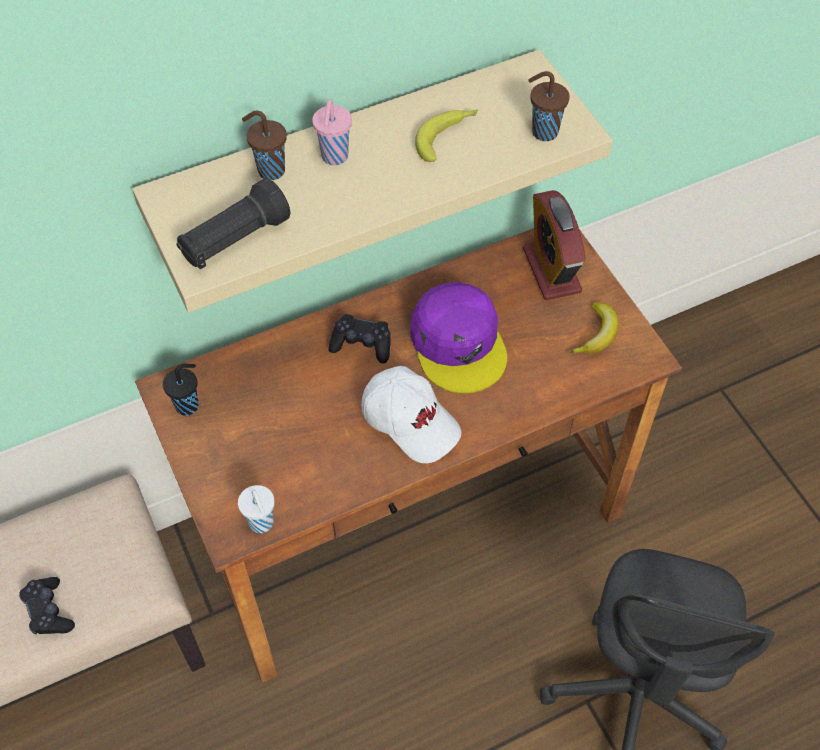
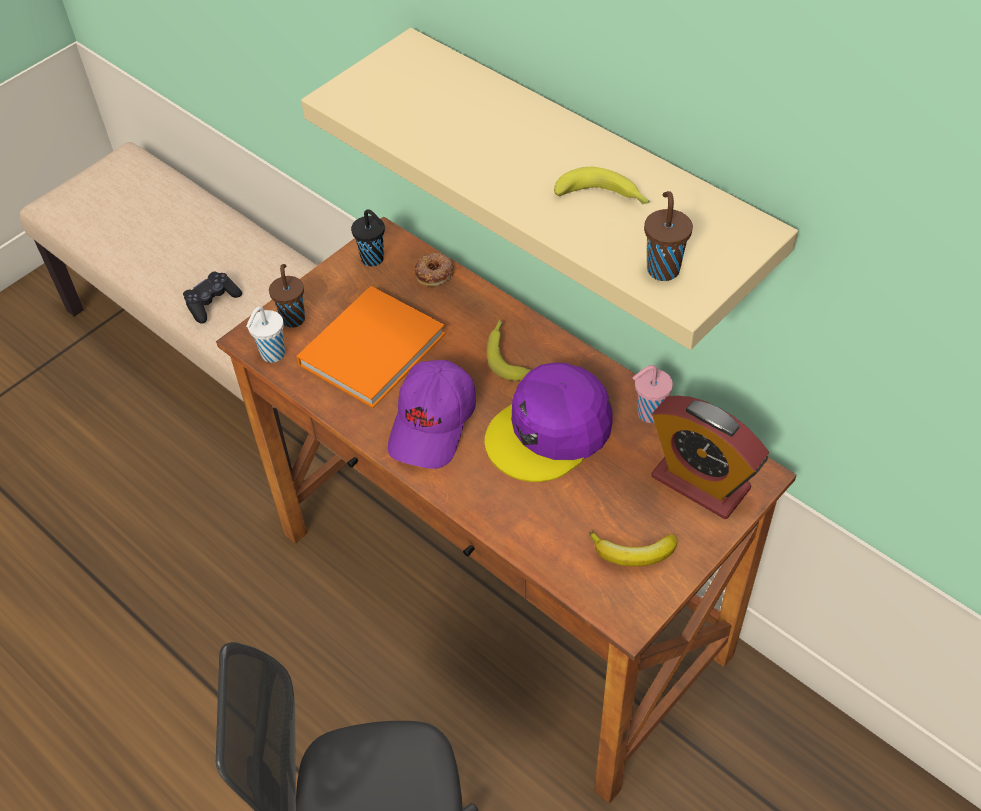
camera: 70 degrees right, 5 degrees down
black flashlight [176,178,290,269] -> none
brown cup [242,111,287,180] -> brown cup moved to [269,264,305,328]
pink cup [312,99,352,165] -> pink cup moved to [633,365,673,423]
black game controller [329,314,391,363] -> banana [487,320,531,381]
white cap [361,366,461,463] -> purple cap [388,360,476,469]
alarm clock [523,190,586,300] -> alarm clock turned 105 degrees counterclockwise [651,396,769,519]
none -> orange book [296,286,445,408]
none -> donut [415,253,454,286]

